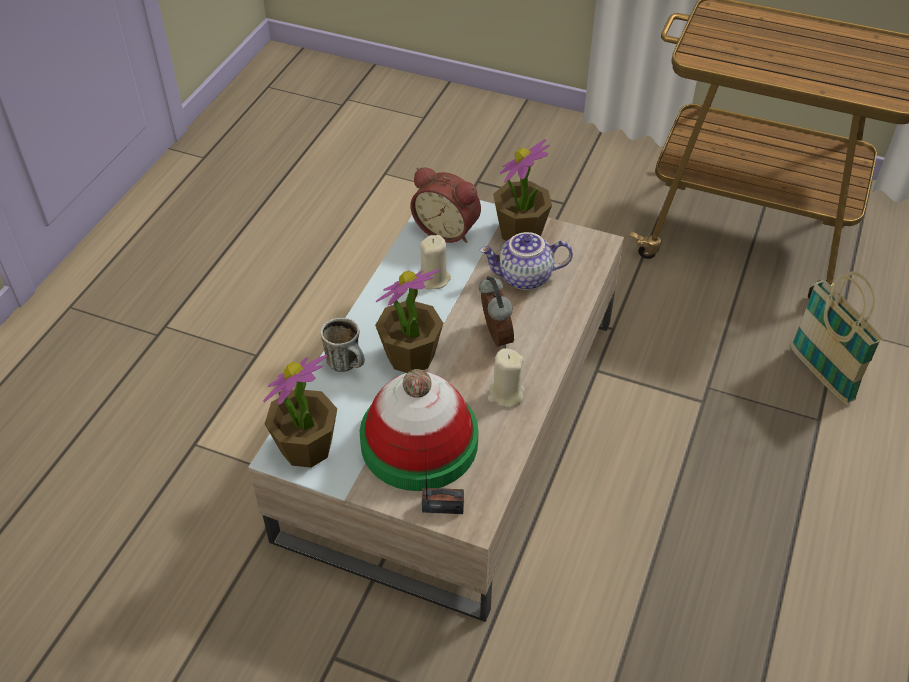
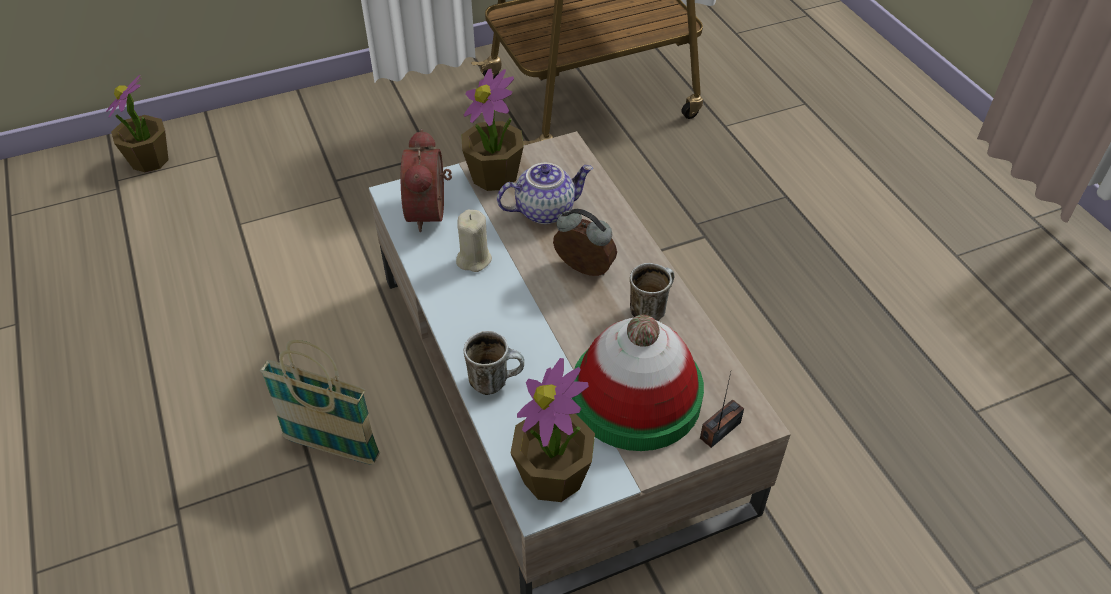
camera: 45 degrees left, 0 degrees up
potted plant [375,269,443,373] -> potted plant moved to [106,75,169,173]
alarm clock [410,167,481,243] -> alarm clock turned 105 degrees clockwise [401,129,452,232]
teapot [479,232,573,290] -> teapot turned 150 degrees counterclockwise [497,163,593,224]
beige candle [488,348,525,408] -> mug [630,263,674,321]
basket [791,272,883,404] -> basket moved to [260,340,380,465]

